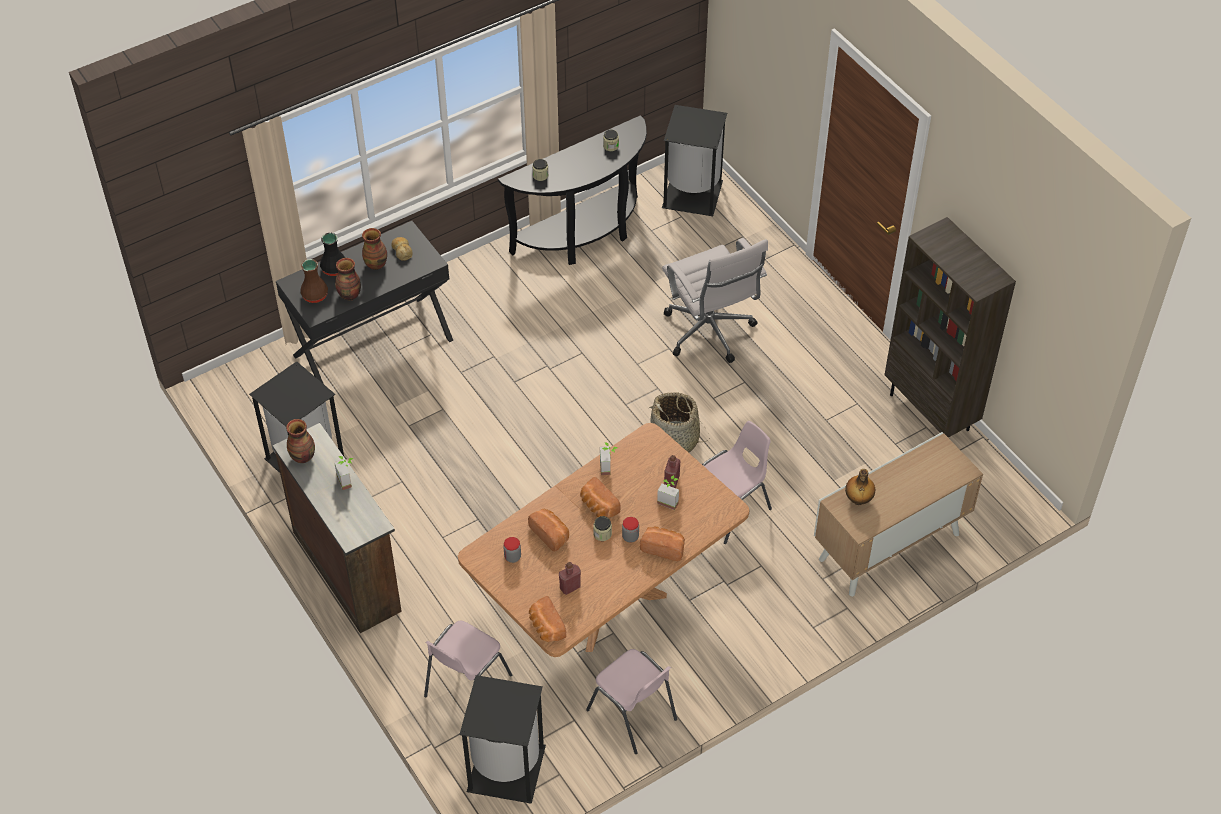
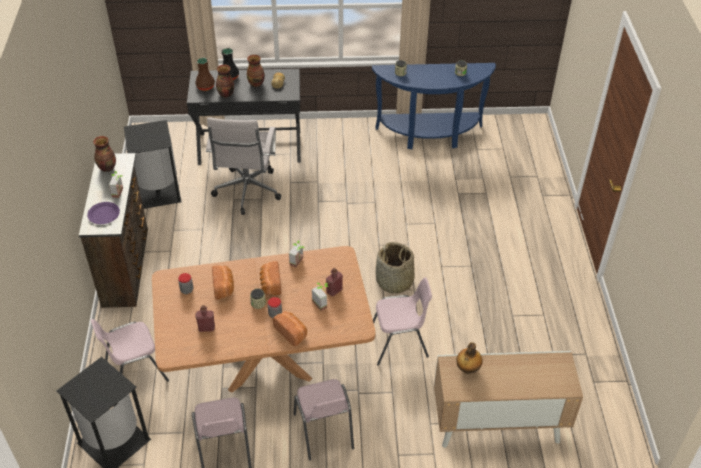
camera: 30 degrees right, 5 degrees down
black console table [498,115,647,265] -> blue console table [372,63,496,149]
bread [529,596,566,642] -> none
black trash can [662,105,727,216] -> none
white office chair [662,238,768,363] -> white office chair moved to [206,118,281,215]
brown bookcase [885,217,1016,438] -> none
none -> purple plate [87,202,120,224]
none -> pink chair [294,379,354,461]

